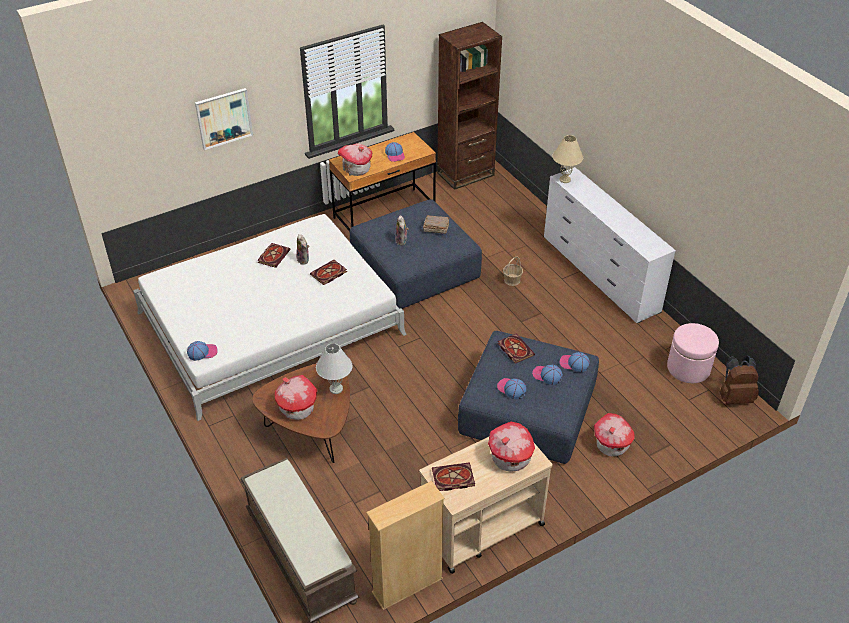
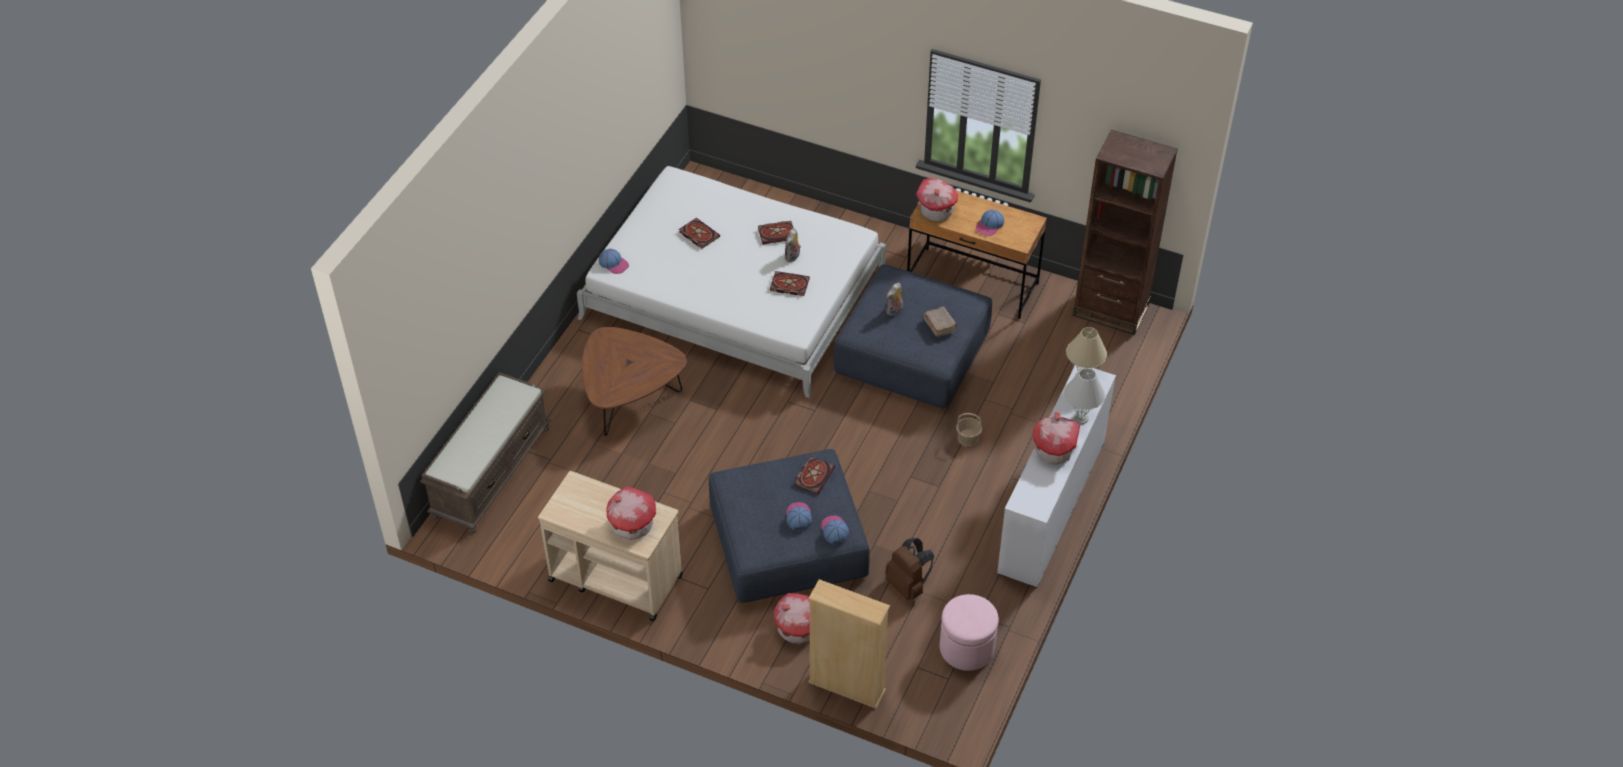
camera: 55 degrees right, 5 degrees up
picture [195,88,253,150] -> none
toy house [275,375,318,420] -> toy house moved to [1033,412,1080,464]
white table lamp [316,343,352,394] -> white table lamp moved to [1064,368,1105,424]
beige bookcase [366,481,445,610] -> beige bookcase moved to [808,579,890,709]
book [432,462,475,491] -> book moved to [679,218,720,249]
cap [497,378,526,399] -> none
brown backpack [720,356,759,404] -> brown backpack moved to [885,538,934,600]

